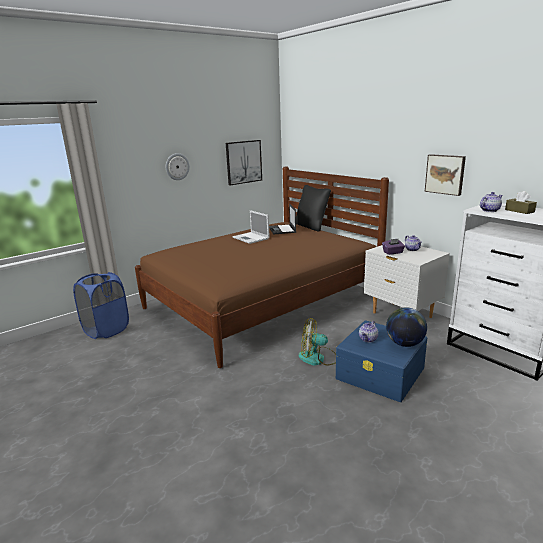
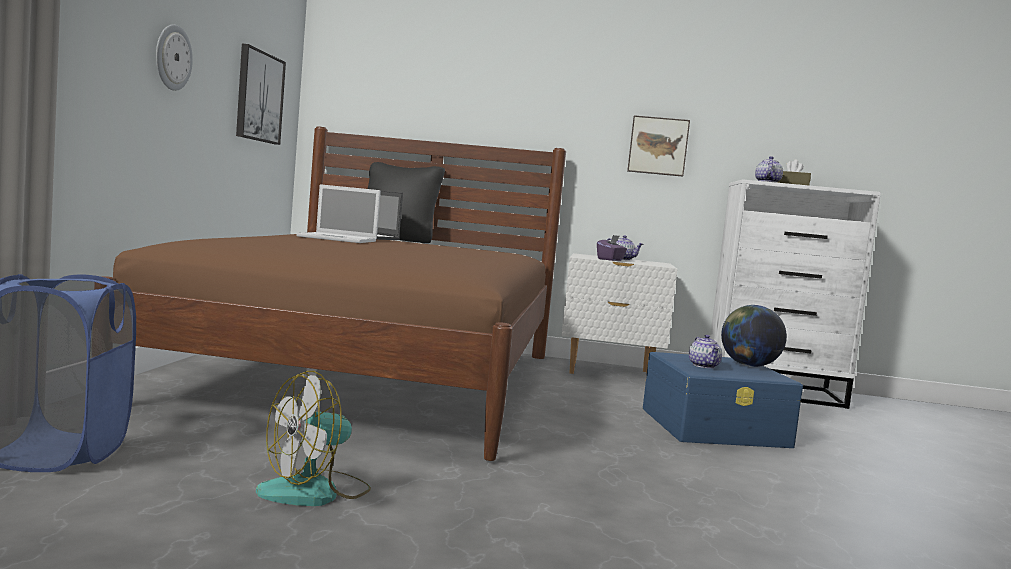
camera: 45 degrees left, 15 degrees down
fan [299,318,336,366] -> fan moved to [256,371,371,506]

